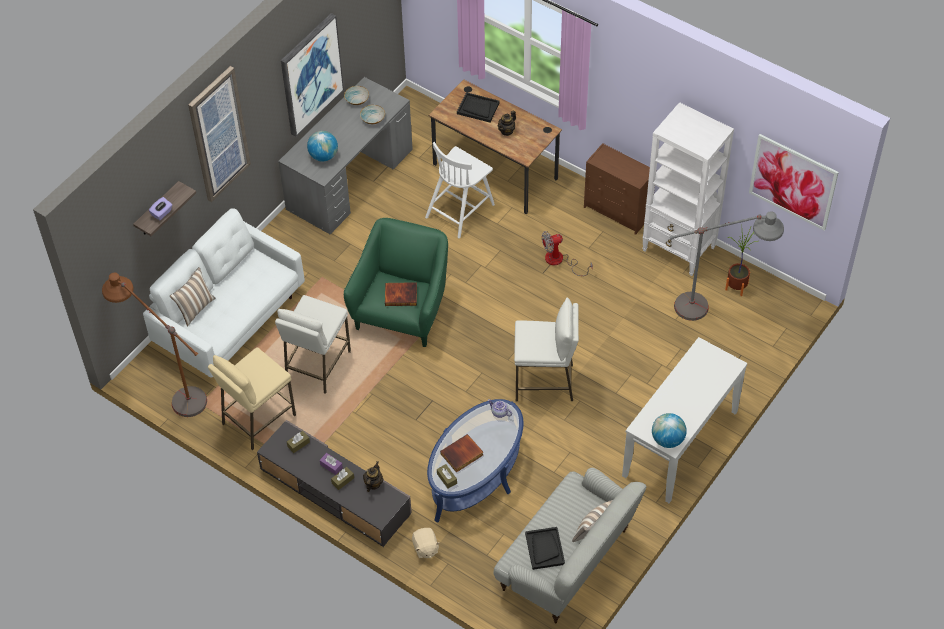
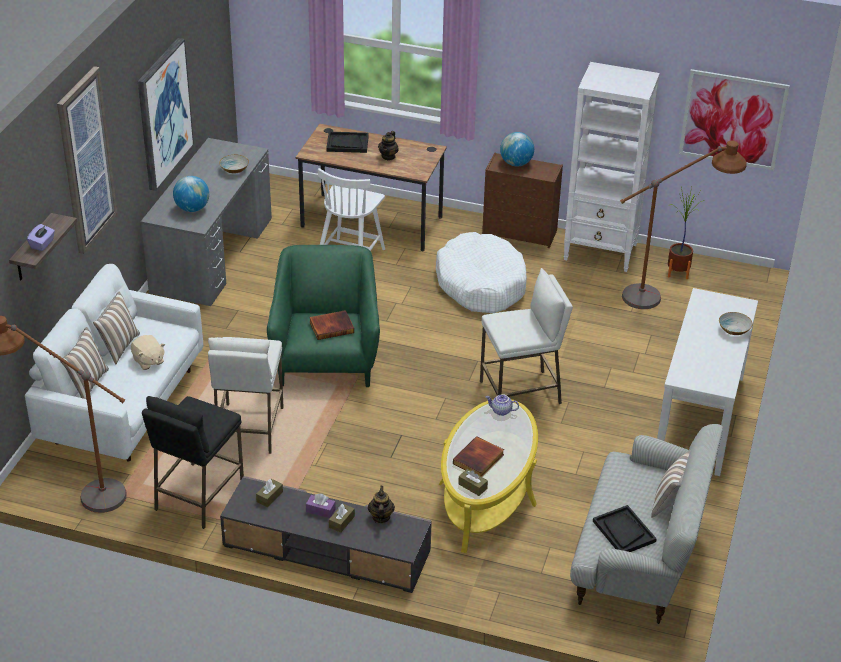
camera: 20 degrees left, 15 degrees down
beige stool [208,347,296,451] -> black stool [142,396,244,529]
bowl [344,86,369,105] -> bowl moved to [719,312,753,335]
beige plush toy [412,528,440,559] -> beige plush toy moved to [131,335,165,370]
blue coffee table [427,399,523,523] -> yellow coffee table [439,399,538,553]
fan [542,231,593,276] -> white dog bed [436,232,527,313]
globe [652,413,687,448] -> globe moved to [500,132,534,167]
grey floor lamp [670,211,784,321] -> brown floor lamp [620,140,747,309]
none -> pillow [93,292,140,364]

